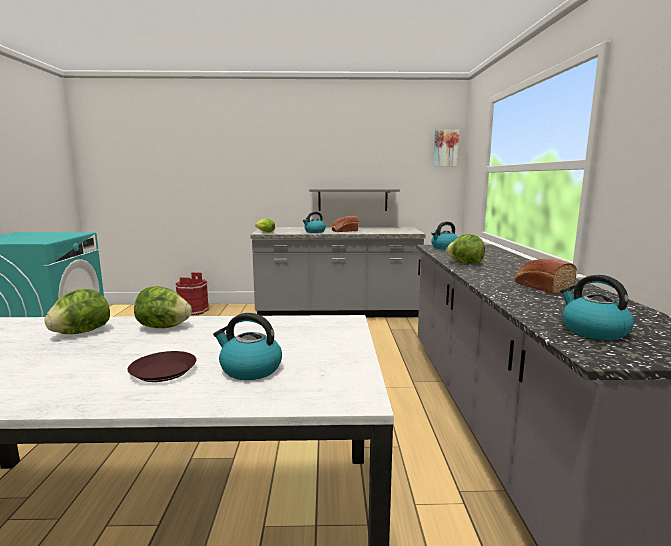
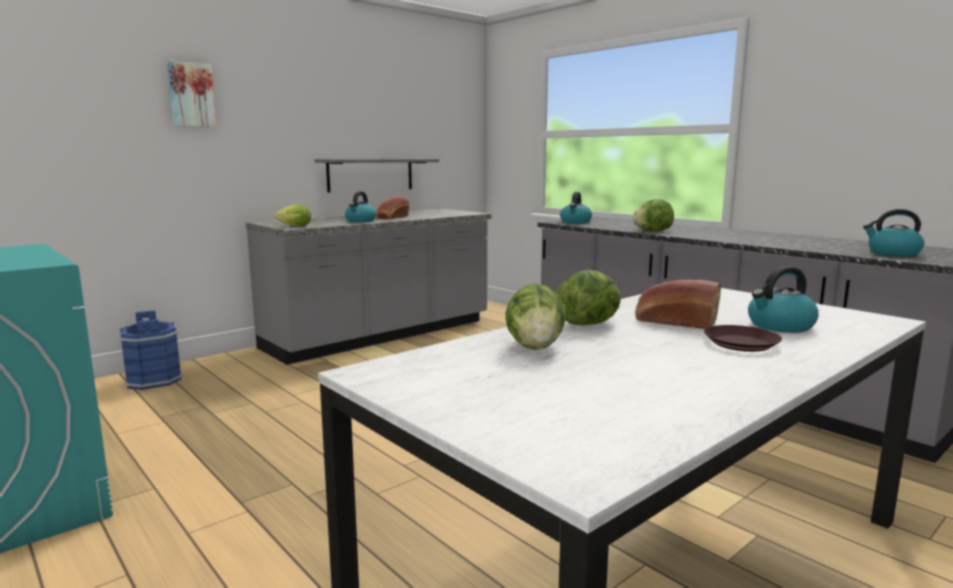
camera: 40 degrees left, 0 degrees up
red bucket [175,272,209,316] -> blue bucket [119,310,183,390]
picture [433,129,459,166] -> picture moved to [167,60,217,127]
bread [514,259,577,294] -> bread moved to [635,280,721,329]

